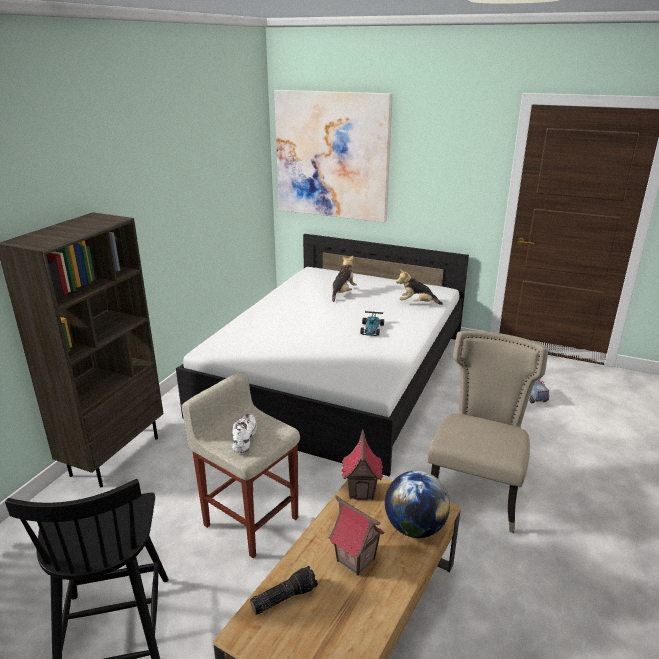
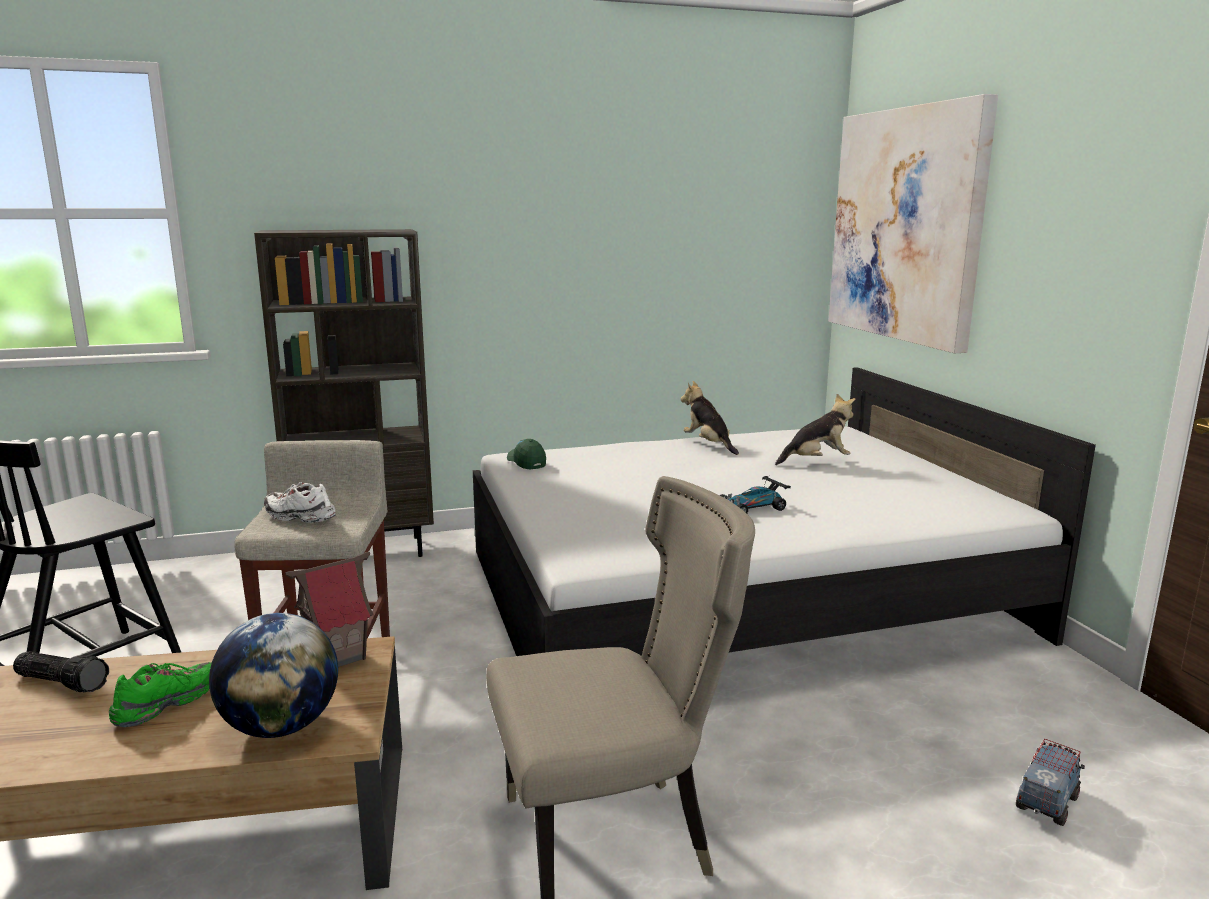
camera: 50 degrees right, 10 degrees down
white shoe [232,414,257,453] -> white shoe turned 120 degrees counterclockwise [264,482,335,523]
toy house [329,496,385,576] -> green shoe [109,662,212,727]
plush toy [396,269,443,305] -> plush toy moved to [680,381,739,455]
none -> green cap [507,439,546,470]

